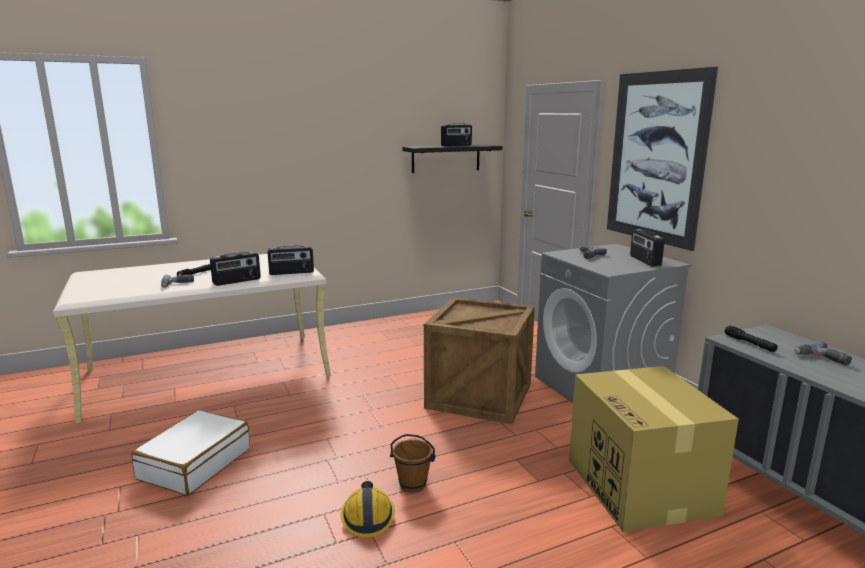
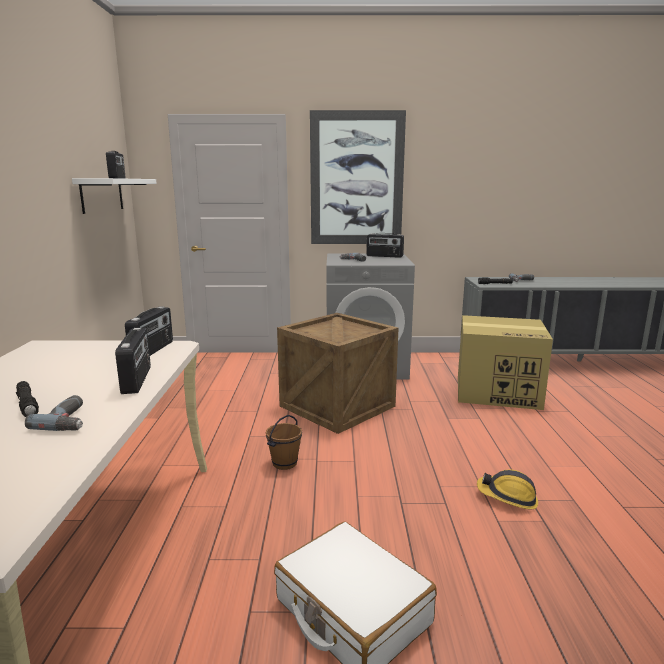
camera: 65 degrees left, 0 degrees up
brown bucket [390,434,435,492] -> brown bucket moved to [266,415,302,470]
black shelf [403,145,502,173] -> white shelf [72,178,157,214]

